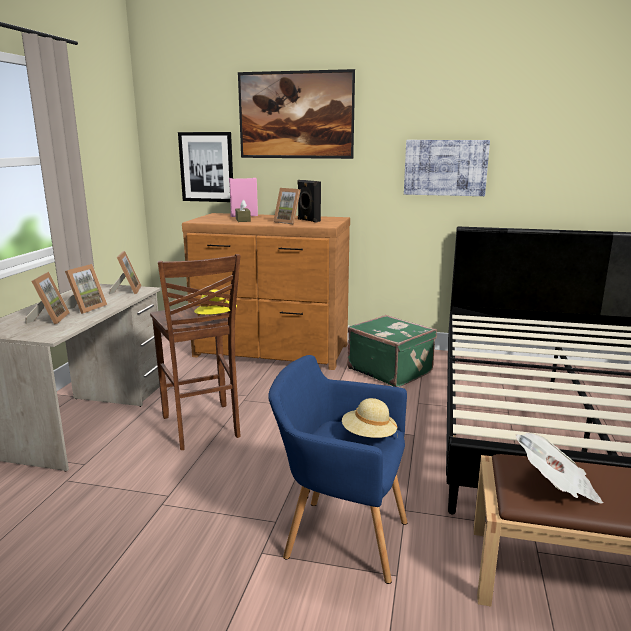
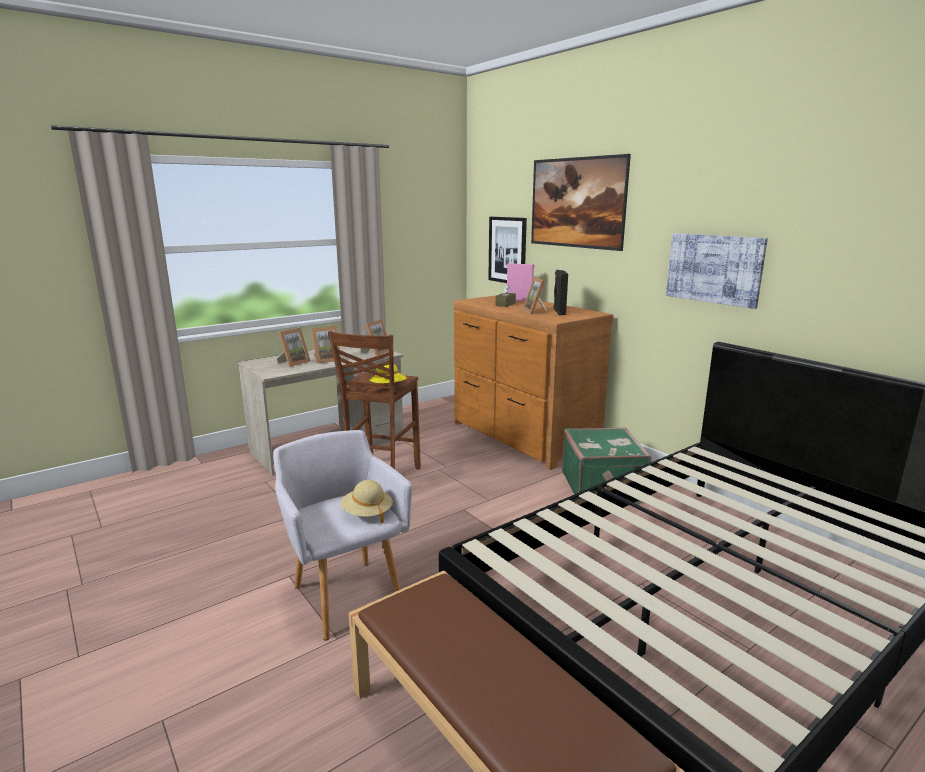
camera: 40 degrees right, 0 degrees up
blue armchair [268,355,408,584] -> grey armchair [273,430,412,640]
newspaper [516,433,603,504] -> none

